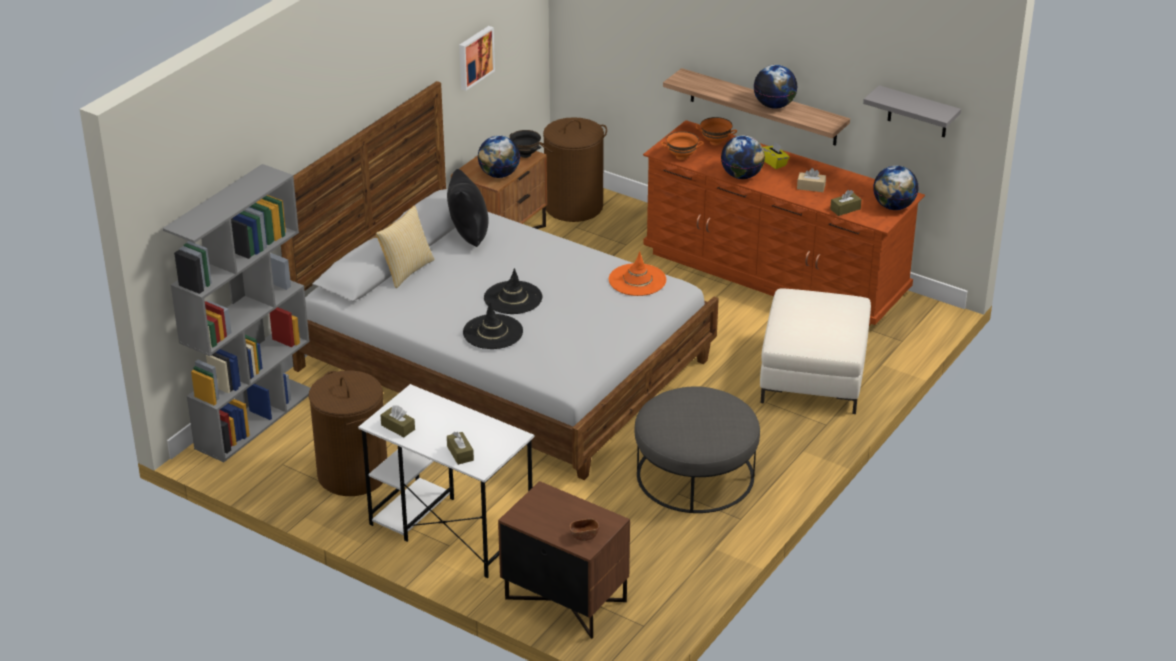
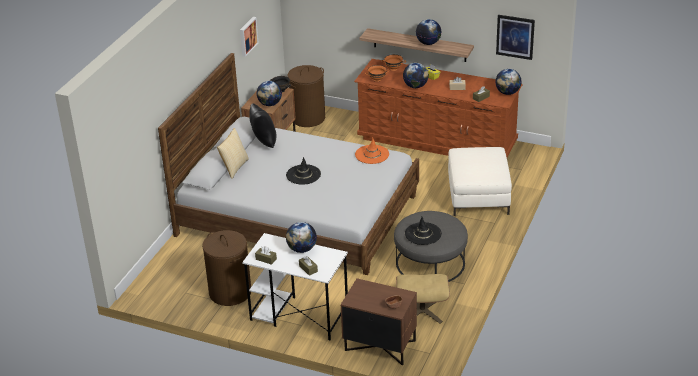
camera: 10 degrees left, 0 degrees up
grey bookcase [162,164,310,462] -> none
black hat [463,302,523,349] -> black hat moved to [405,217,442,245]
grey shelf [863,85,961,137] -> picture [496,15,535,60]
none -> globe [286,222,317,253]
none -> beige ottoman [396,274,450,324]

